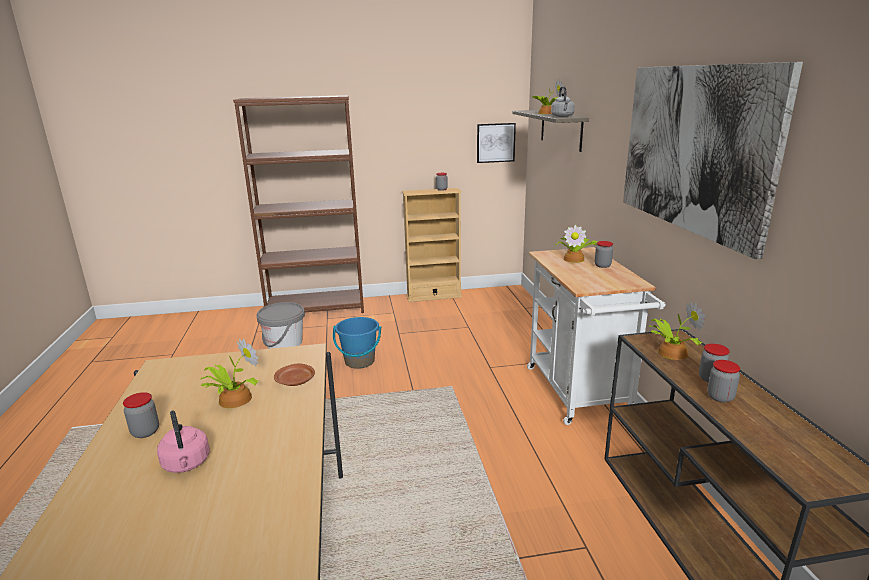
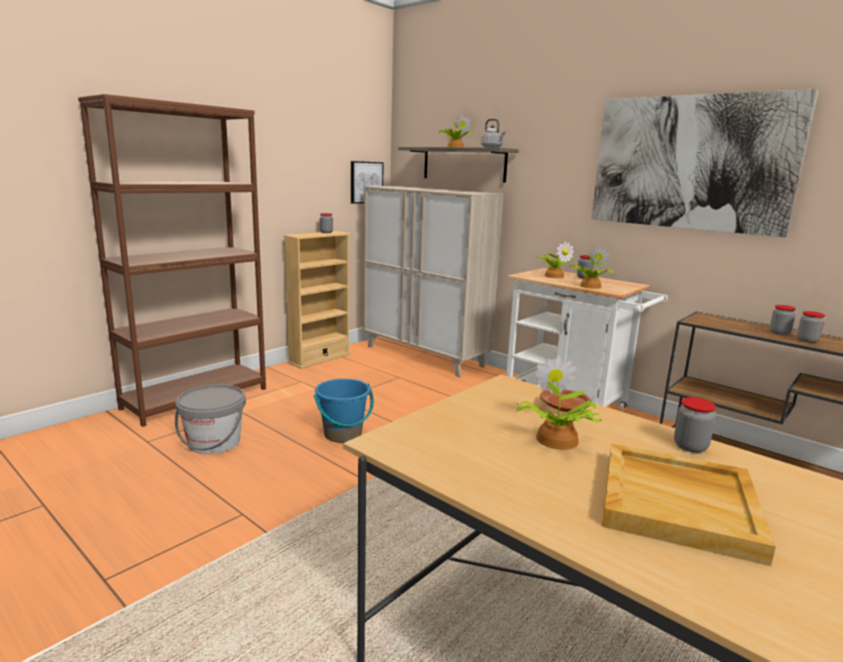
camera: 40 degrees left, 5 degrees down
jar [123,392,159,438] -> jar moved to [674,397,716,453]
pink kettle [157,410,209,473] -> beige tray [602,444,776,566]
potted plant [649,301,706,360] -> potted plant moved to [569,245,614,289]
none -> beige cabinet [363,186,503,377]

